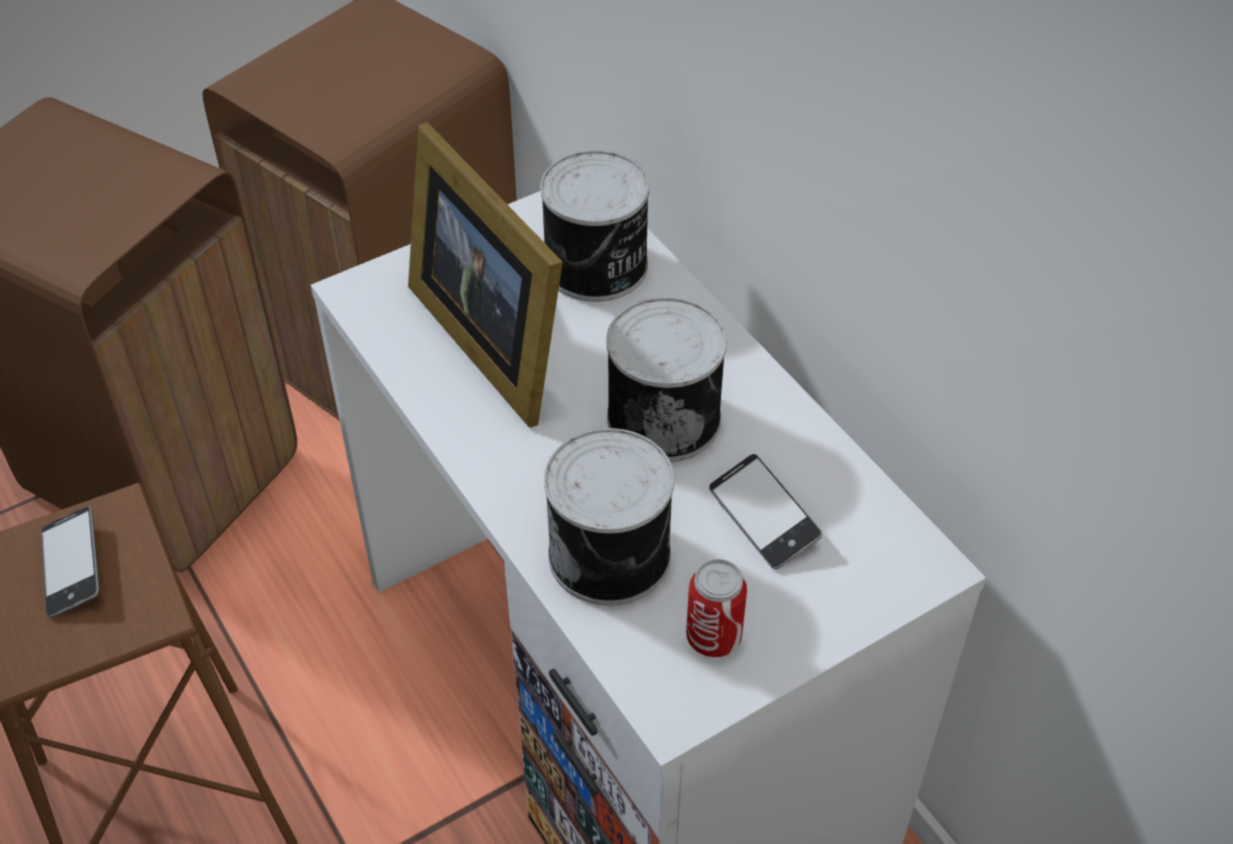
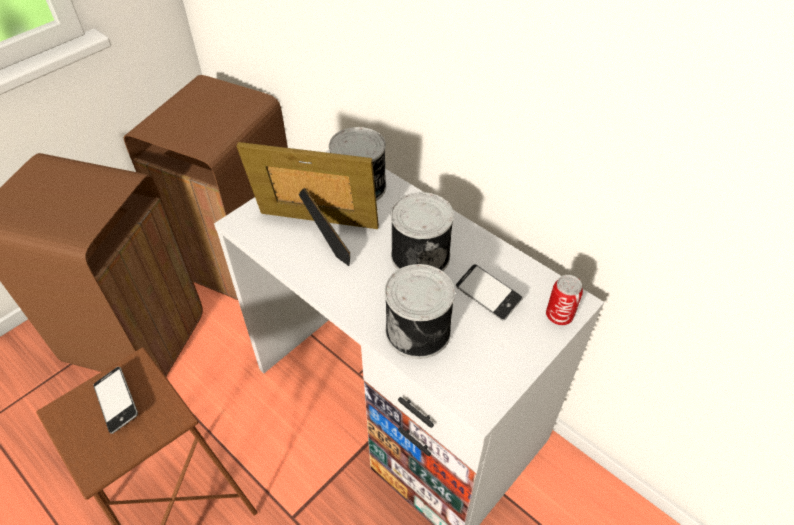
camera: 15 degrees left, 0 degrees up
picture frame [408,122,563,428] -> picture frame turned 150 degrees clockwise [236,142,379,266]
can [686,559,747,657] -> can moved to [546,275,583,325]

